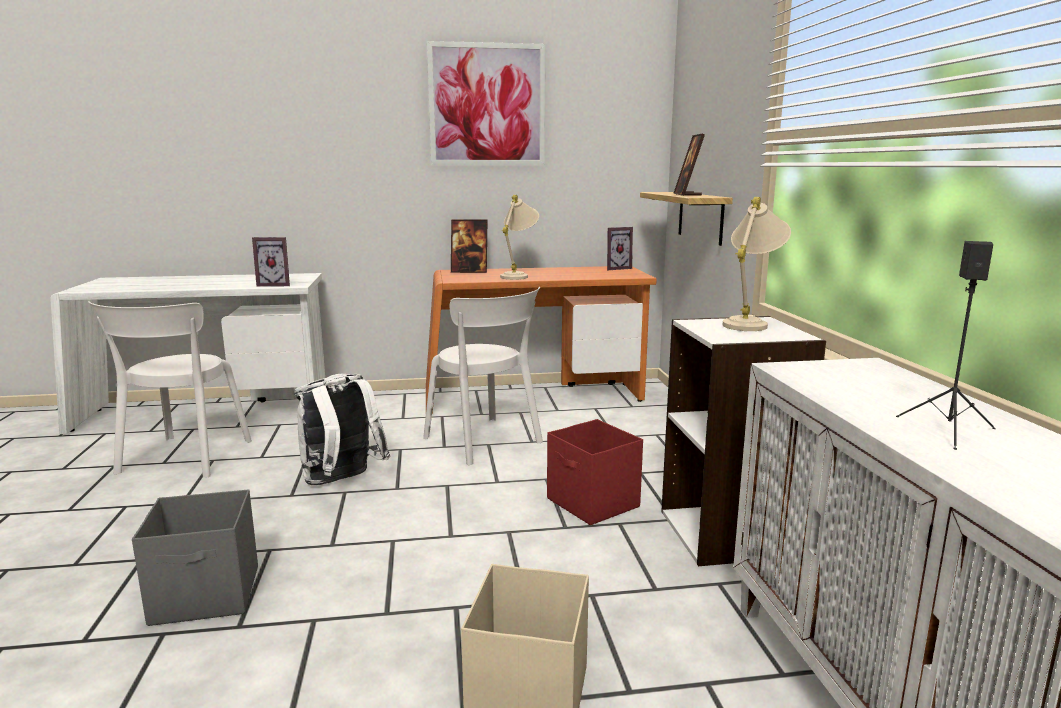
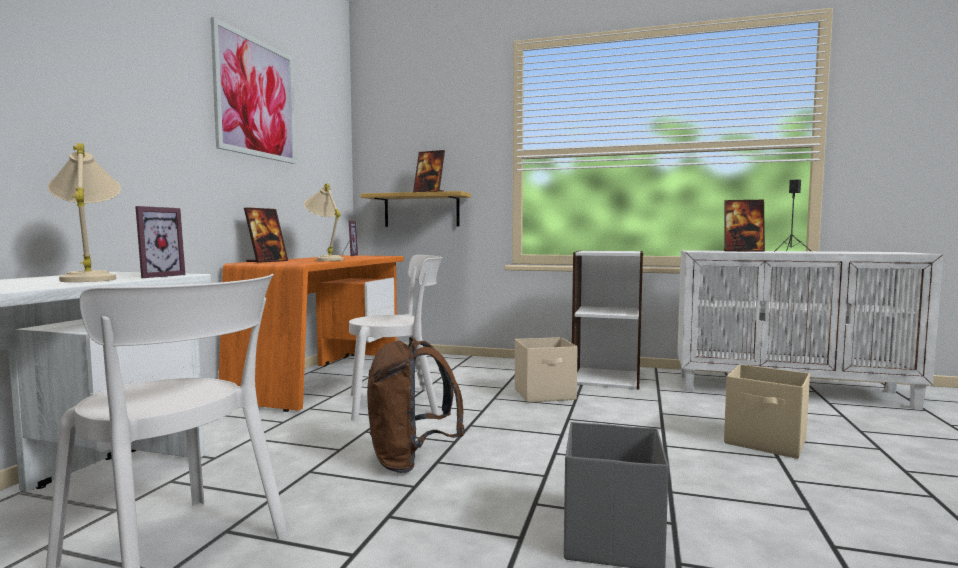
camera: 65 degrees left, 10 degrees down
white backpack [294,374,390,485] -> brown backpack [367,337,465,473]
red storage box [547,419,643,525] -> beige storage box [515,337,578,403]
beige table lamp [723,197,791,331] -> beige table lamp moved to [48,143,121,282]
none -> picture frame [724,200,765,252]

